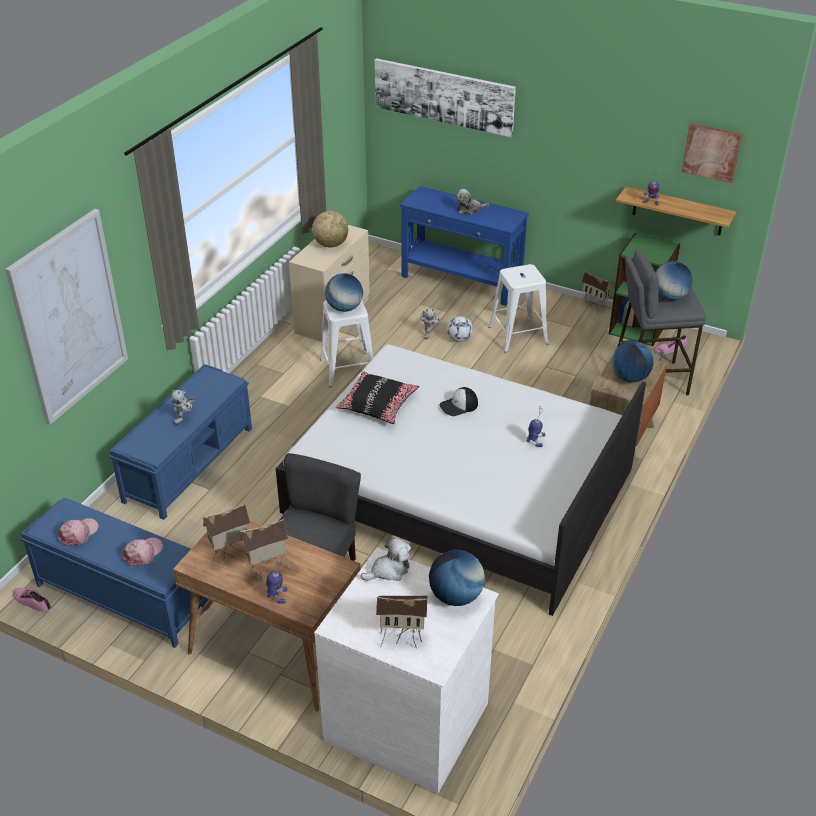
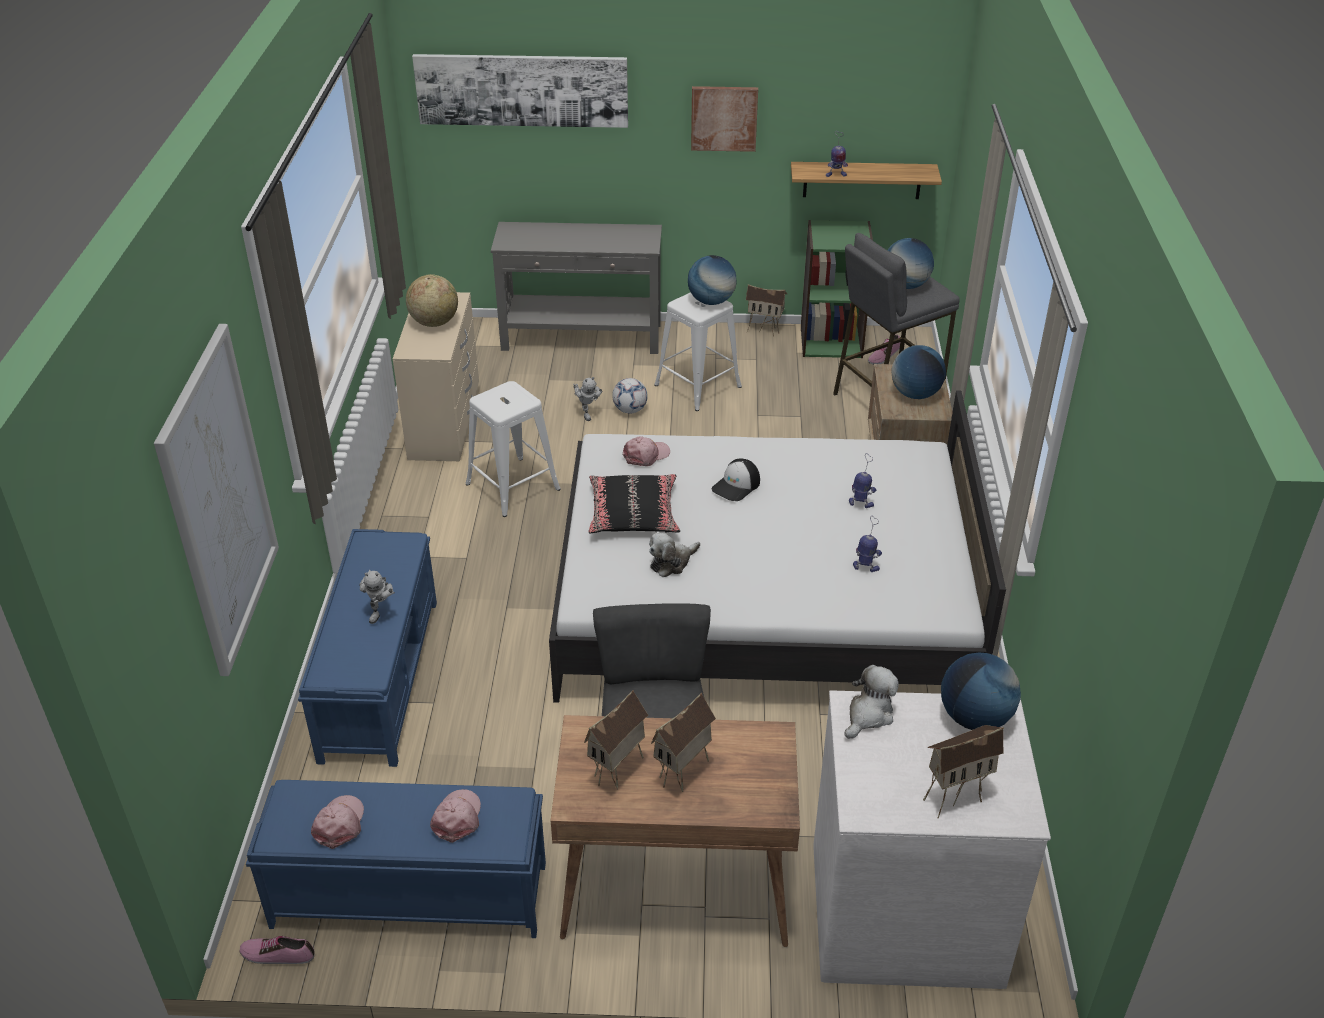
camera: 25 degrees left, 0 degrees up
toy robot [266,558,288,604] -> toy robot moved to [853,516,882,572]
globe [325,273,363,312] -> globe moved to [688,255,736,305]
blue console table [400,186,529,306] -> grey console table [491,222,662,354]
plush toy [455,189,489,215] -> plush toy moved to [649,532,700,577]
picture [682,123,742,183] -> picture moved to [691,86,758,152]
none -> pink cap [623,436,670,466]

